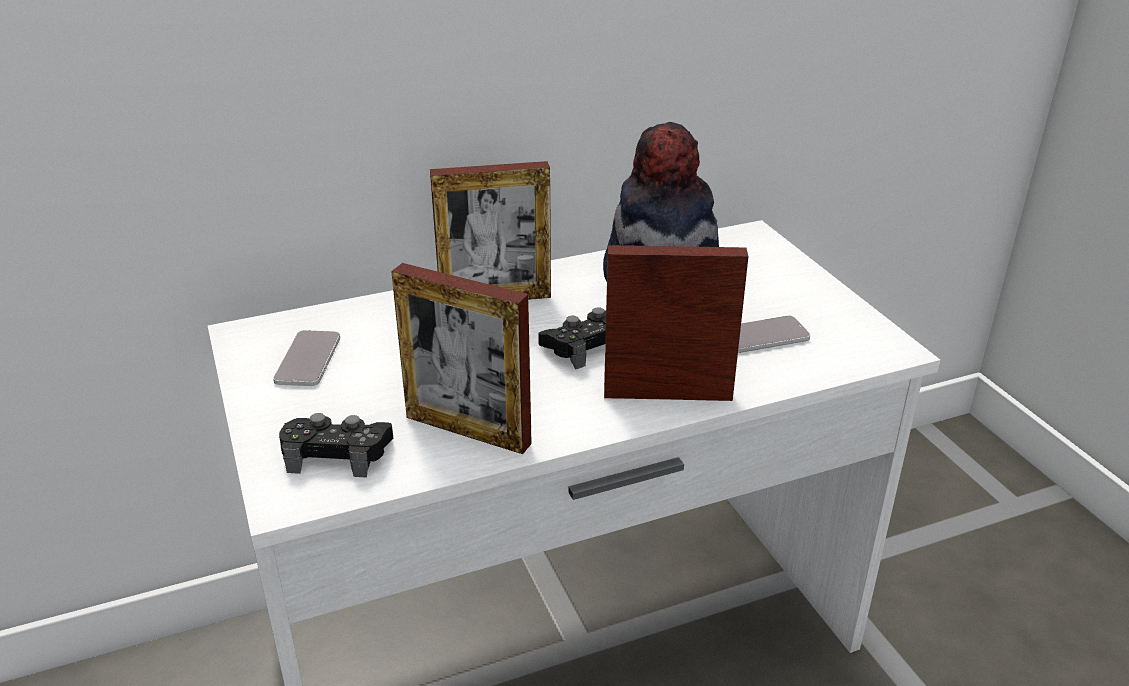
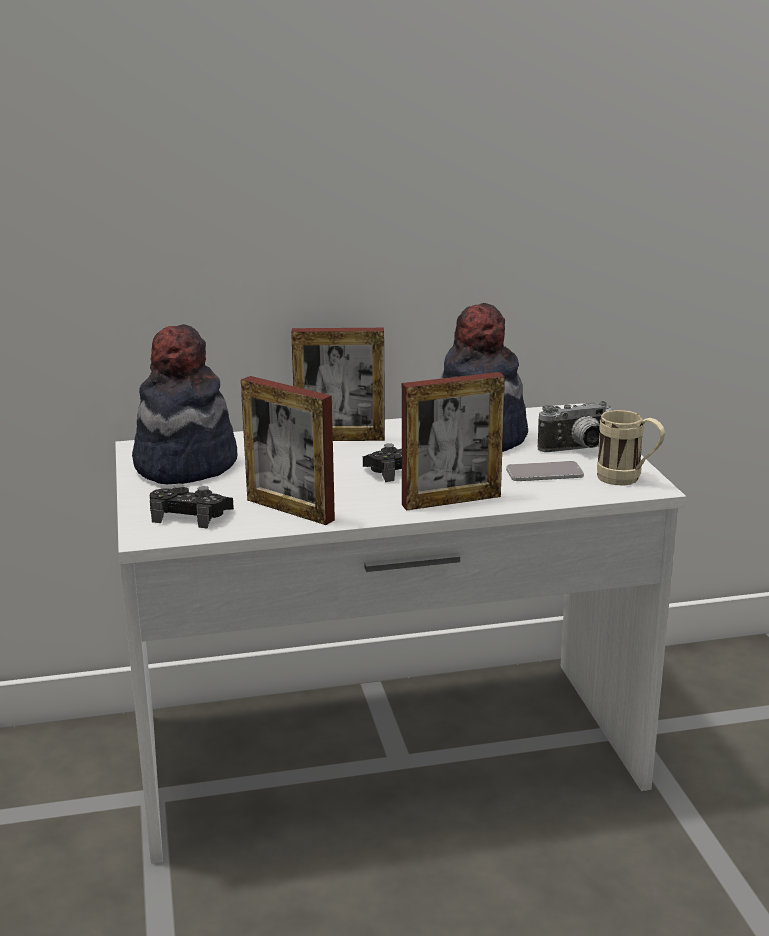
camera: 10 degrees right, 10 degrees down
phone [273,330,340,386] -> hat [132,324,238,484]
picture frame [604,245,749,401] -> picture frame turned 150 degrees clockwise [402,372,505,511]
none -> camera [538,401,613,452]
none -> beige mug [597,410,665,486]

